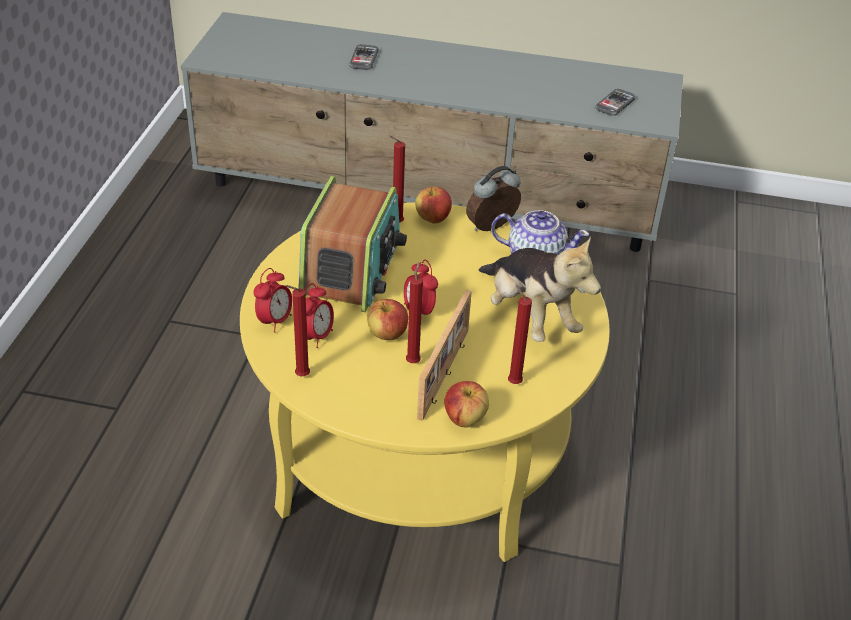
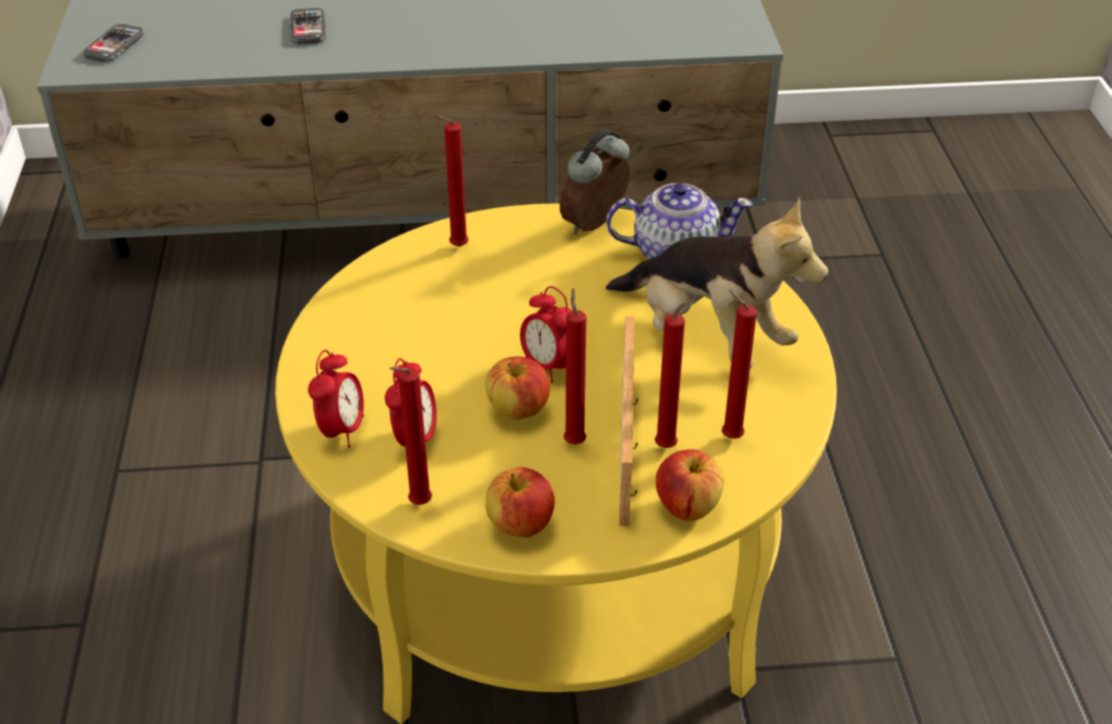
camera: 15 degrees left, 0 degrees up
radio [299,176,407,312] -> none
apple [415,187,452,224] -> apple moved to [485,467,555,538]
phone [595,89,636,116] -> phone moved to [83,24,144,62]
none -> red candle [655,297,694,448]

